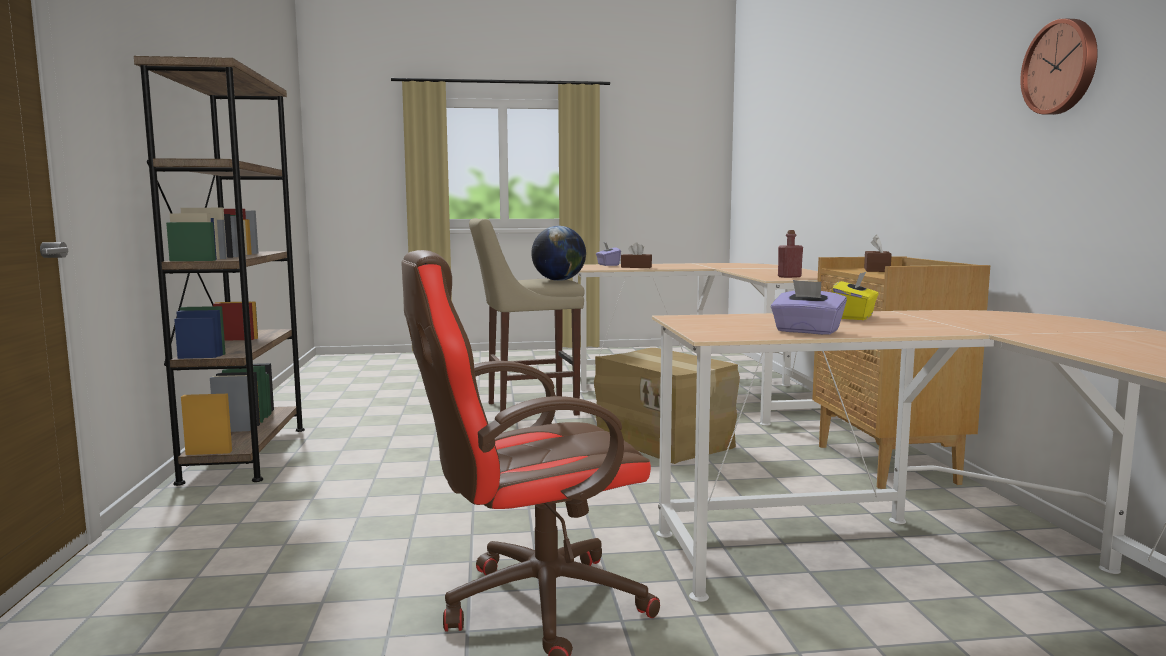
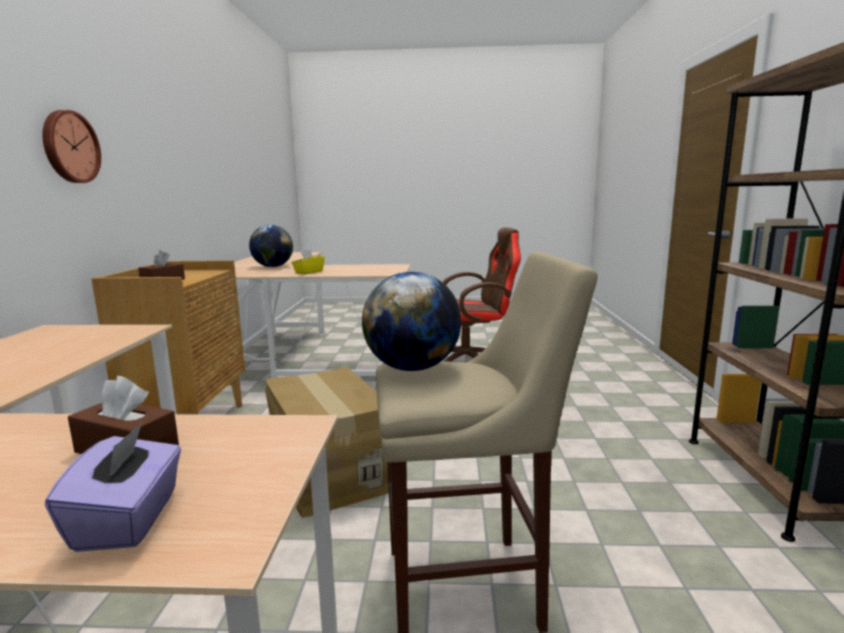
camera: 170 degrees left, 5 degrees up
purple tissue box [771,280,847,335] -> none
red bottle [778,230,803,278] -> none
wall clock [1020,18,1098,115] -> wall clock moved to [42,110,101,183]
none -> globe [249,225,293,267]

